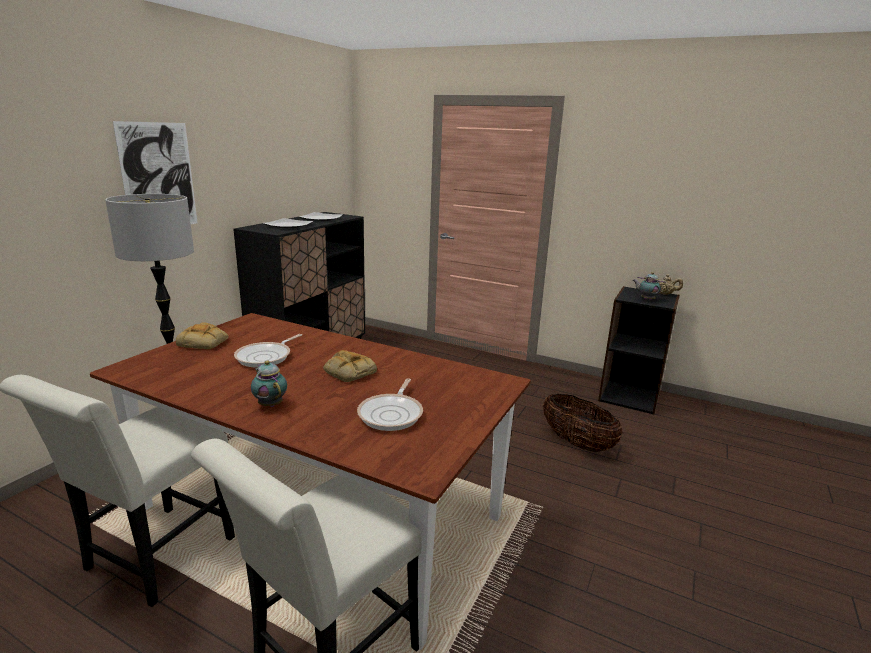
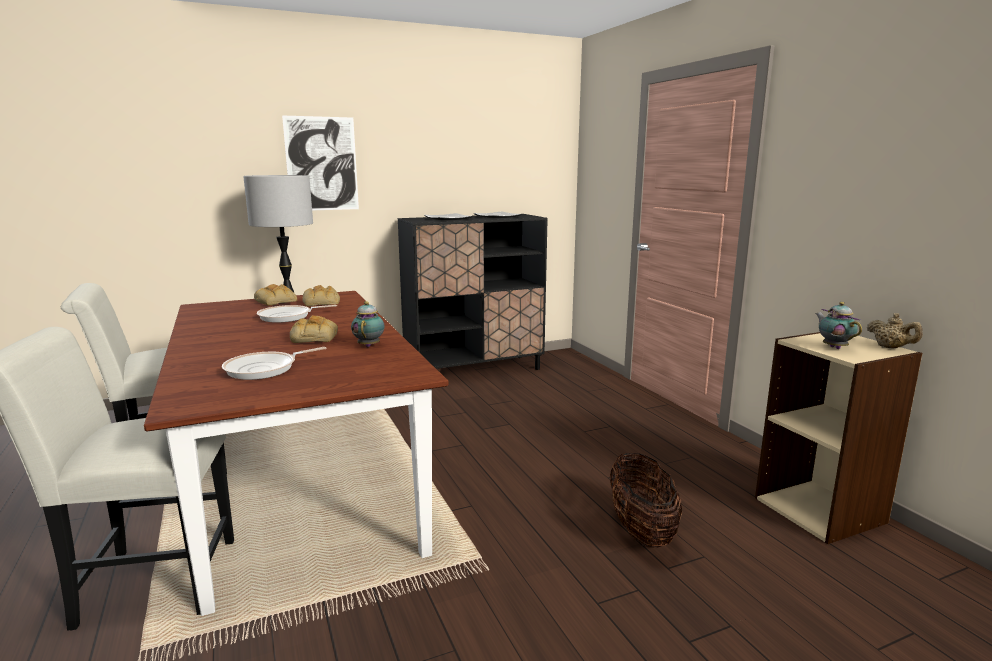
camera: 40 degrees right, 5 degrees down
teapot [251,361,287,407] -> teapot moved to [351,301,385,347]
black bookcase [598,286,680,414] -> beige bookcase [755,332,922,544]
none -> bread [302,285,340,307]

